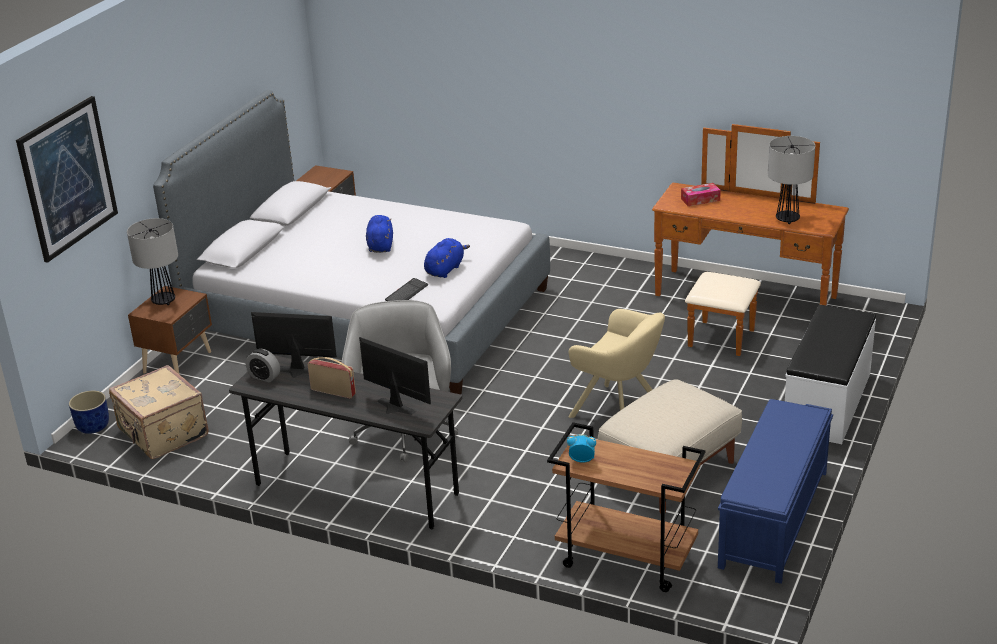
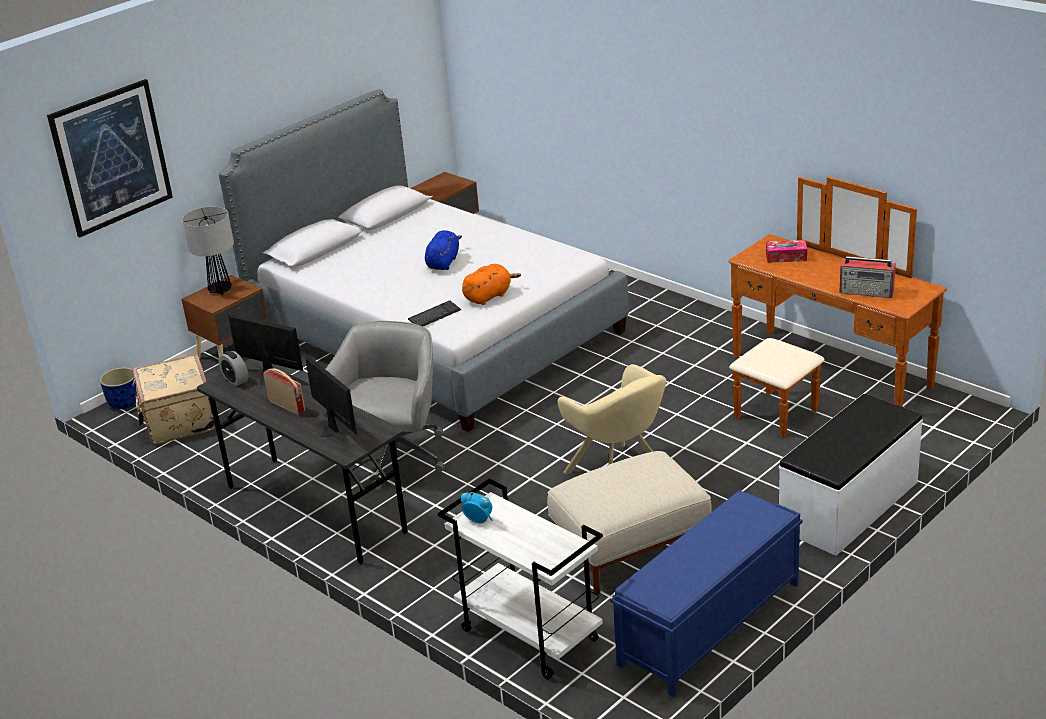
camera: 20 degrees right, 0 degrees up
blue plush toy [424,238,470,278] -> orange plush toy [462,264,521,305]
brown cart [547,422,705,592] -> white cart [437,478,603,680]
table lamp [768,136,815,224] -> radio [839,256,896,298]

